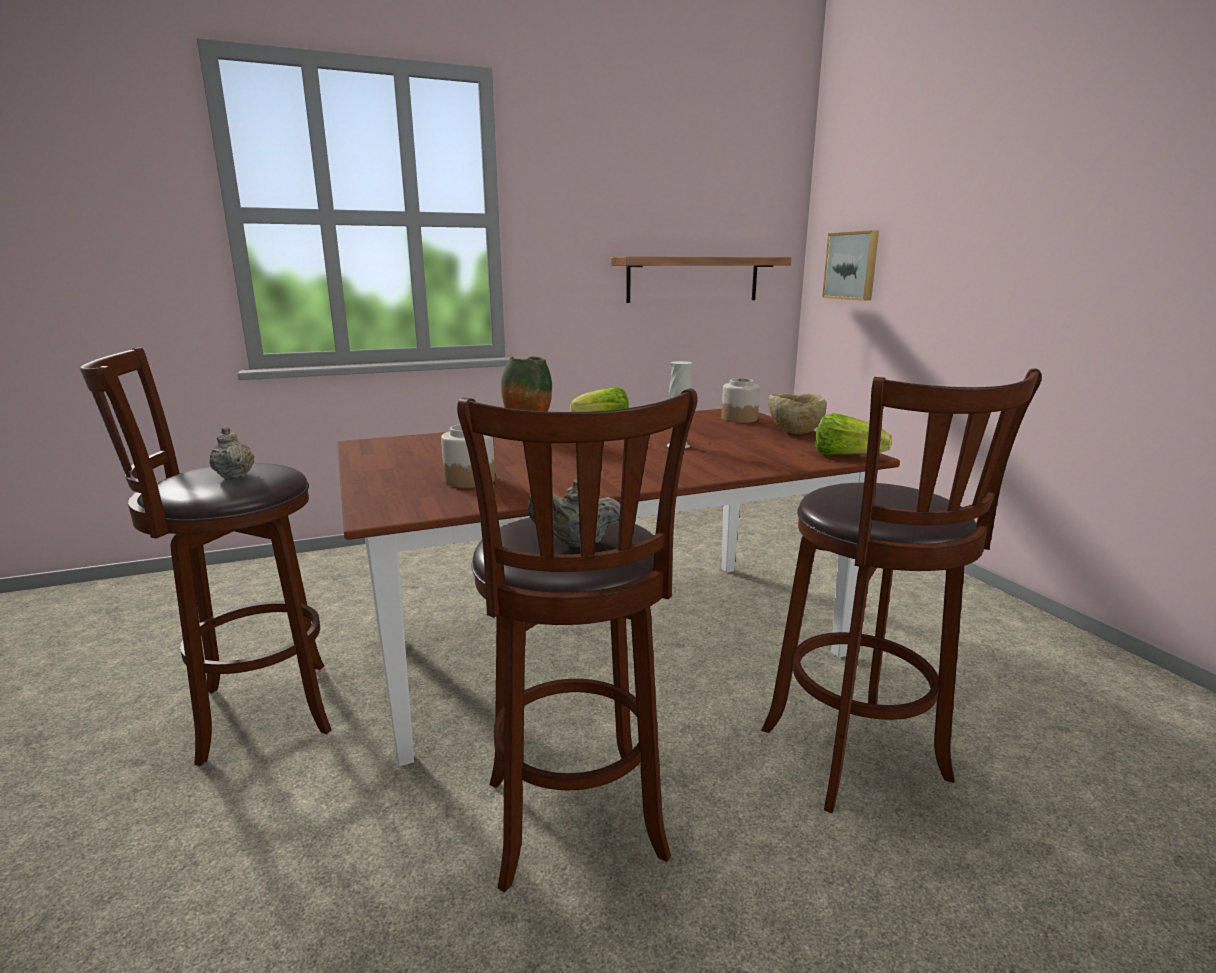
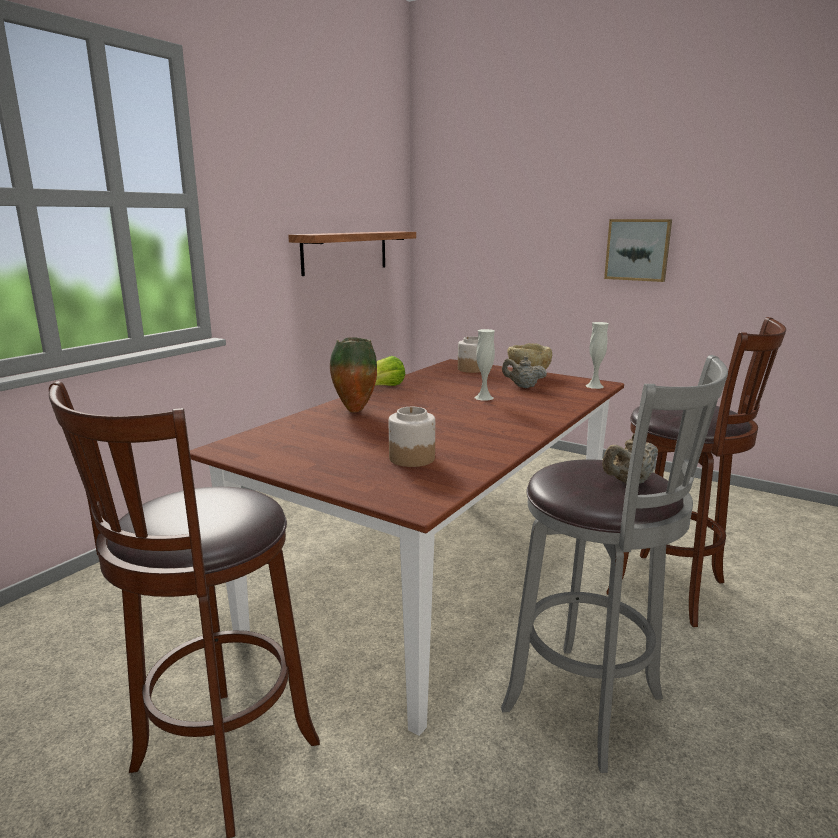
camera: 35 degrees left, 0 degrees up
beige teapot [209,426,254,479] -> beige teapot moved to [502,356,547,388]
brown stool [457,388,698,892] -> grey stool [501,355,728,773]
lettuce [815,413,892,455] -> white vase [586,322,609,389]
picture [822,230,879,301] -> picture moved to [604,219,672,282]

